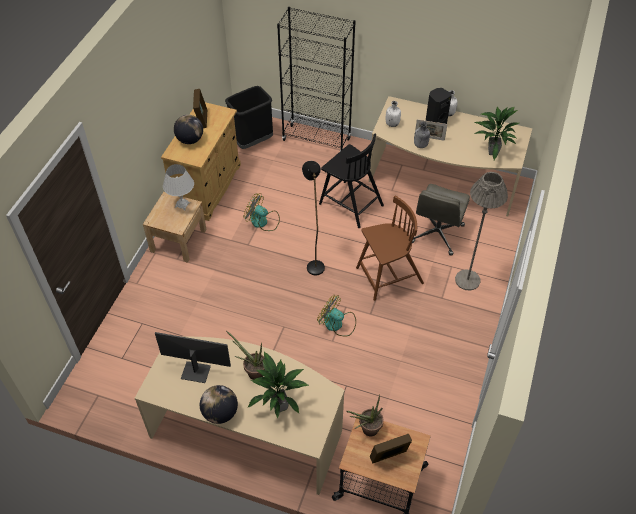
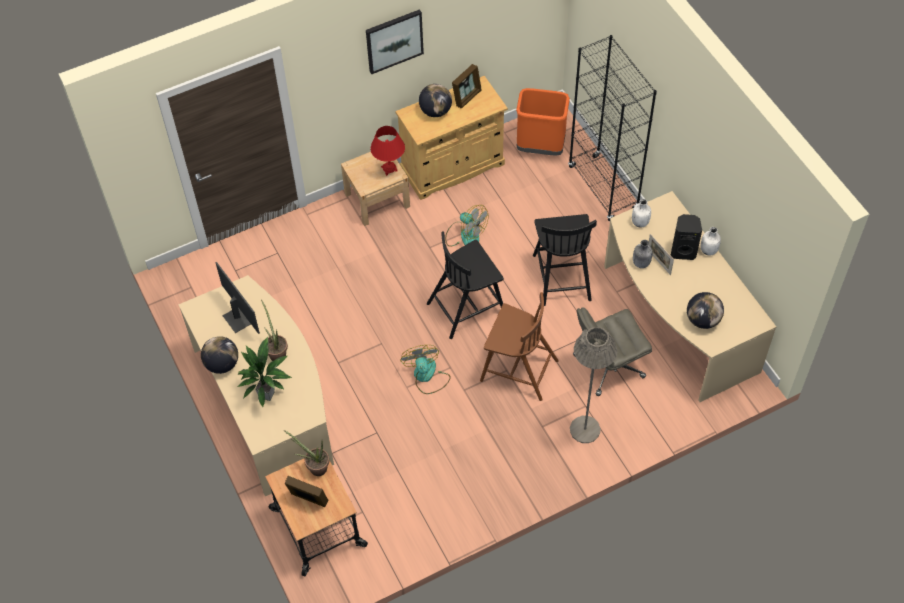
camera: 45 degrees right, 5 degrees up
white table lamp [163,164,194,210] -> red table lamp [370,126,405,176]
black trash can [225,86,273,149] -> orange trash can [516,88,570,155]
fan [244,193,280,231] -> fan turned 150 degrees clockwise [445,205,489,247]
black floor lamp [302,161,325,275] -> black chair [427,231,504,339]
potted plant [474,106,519,160] -> globe [687,292,724,329]
none -> picture [366,9,424,74]

